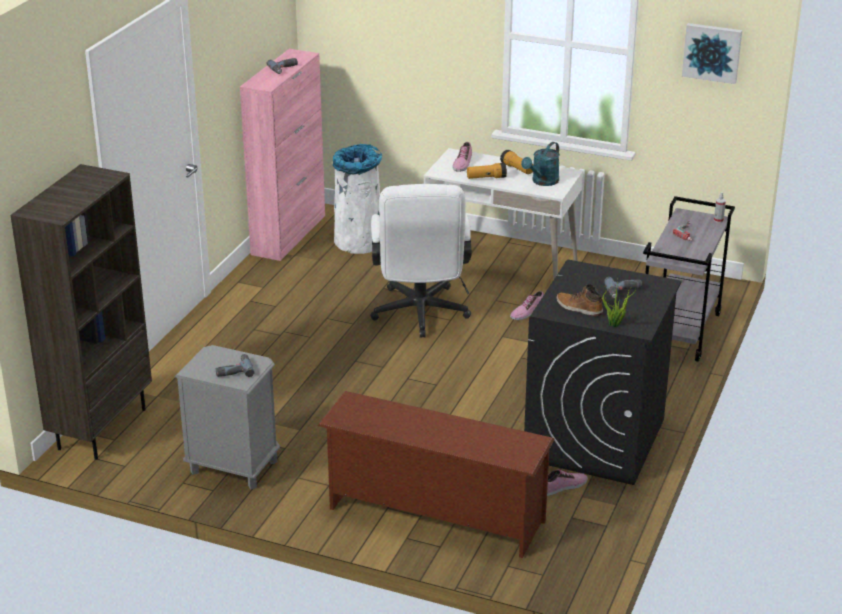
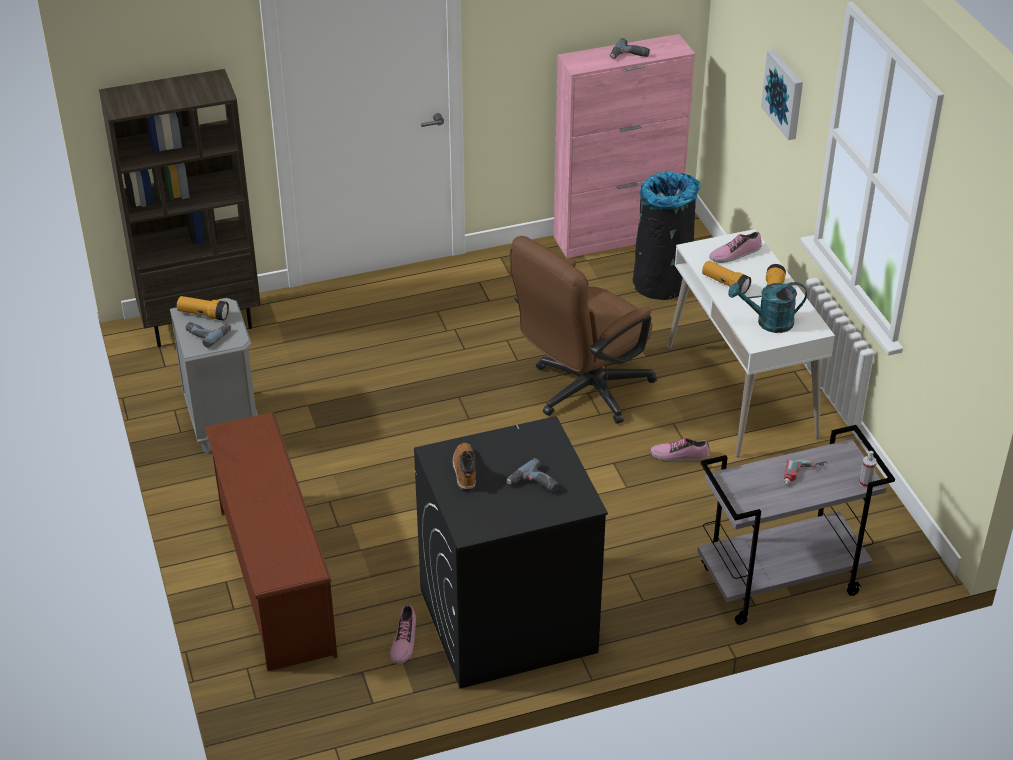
camera: 50 degrees right, 10 degrees up
white trash can [333,144,382,254] -> black trash can [633,171,701,300]
white office chair [370,184,472,338] -> brown office chair [510,236,657,424]
shoe [547,470,588,496] -> shoe turned 75 degrees clockwise [390,604,416,664]
potted plant [602,287,636,327] -> none
picture [682,23,742,84] -> picture moved to [761,50,803,140]
none -> flashlight [177,296,229,321]

